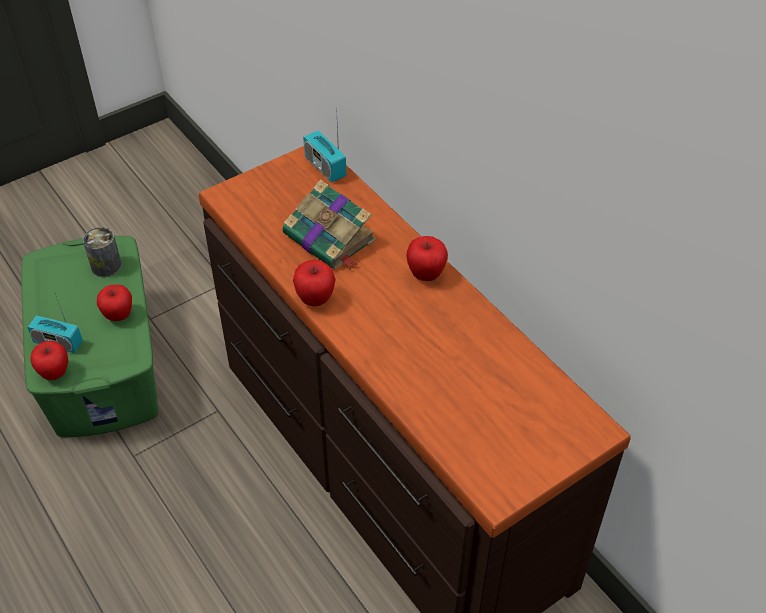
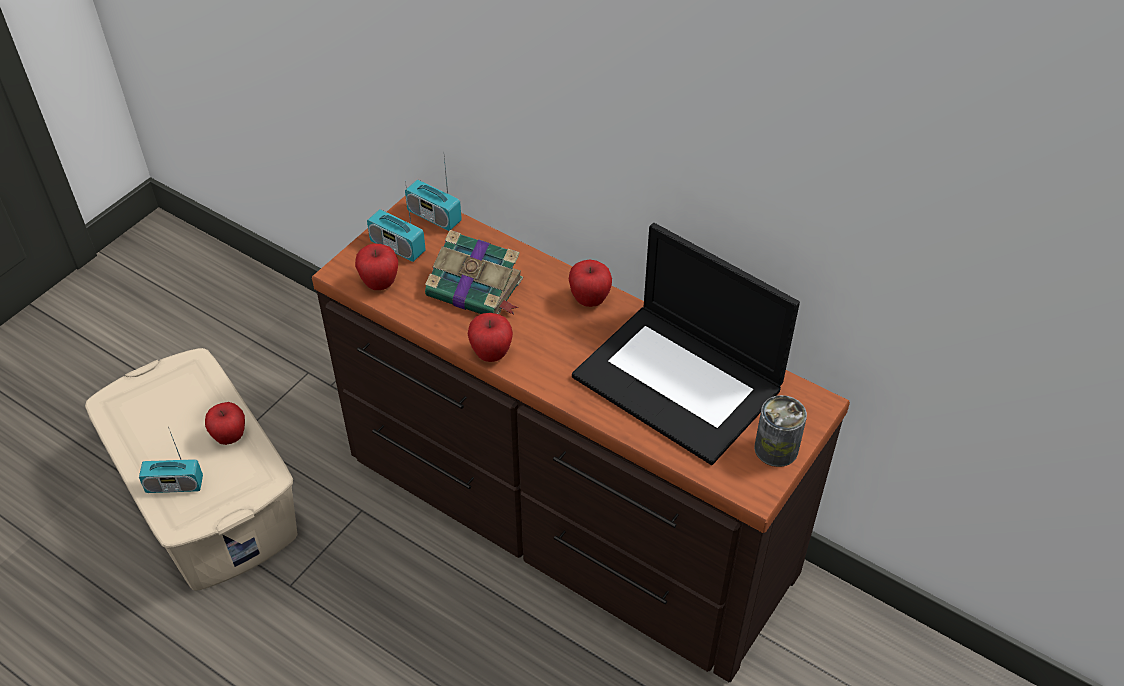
camera: 20 degrees left, 0 degrees up
green storage box [21,236,158,437] -> beige storage box [85,348,298,591]
apple [31,341,68,380] -> apple moved to [355,244,398,290]
can [83,227,122,277] -> can moved to [754,395,807,467]
none -> radio [367,181,426,262]
none -> laptop [572,223,800,465]

